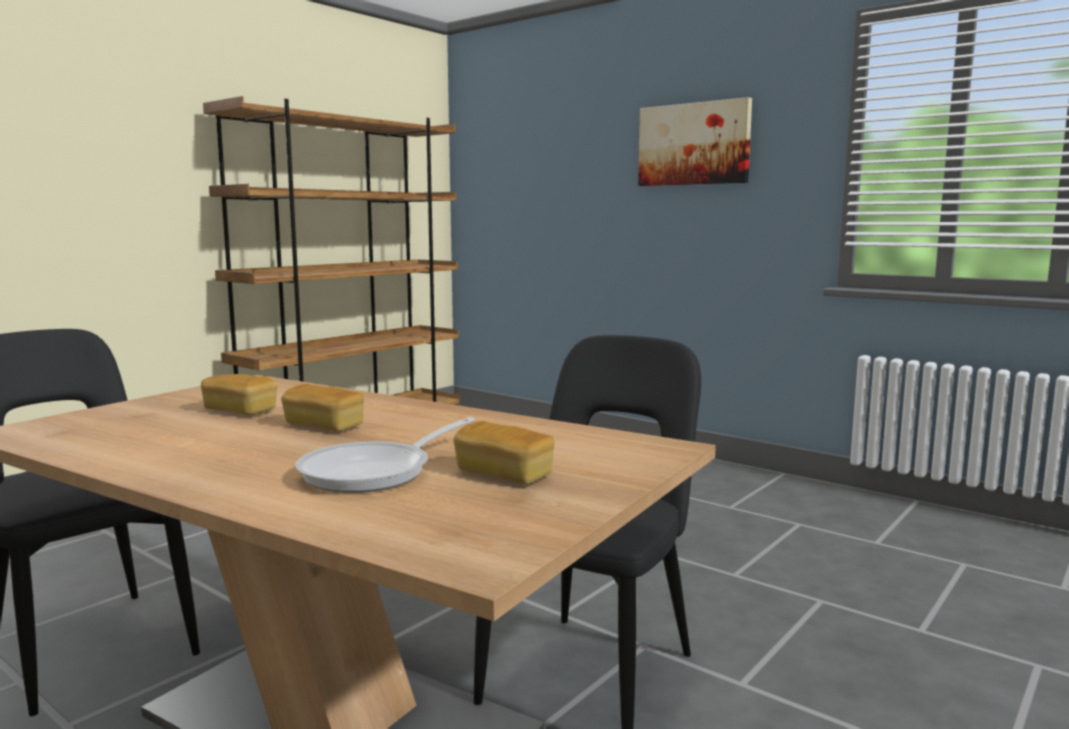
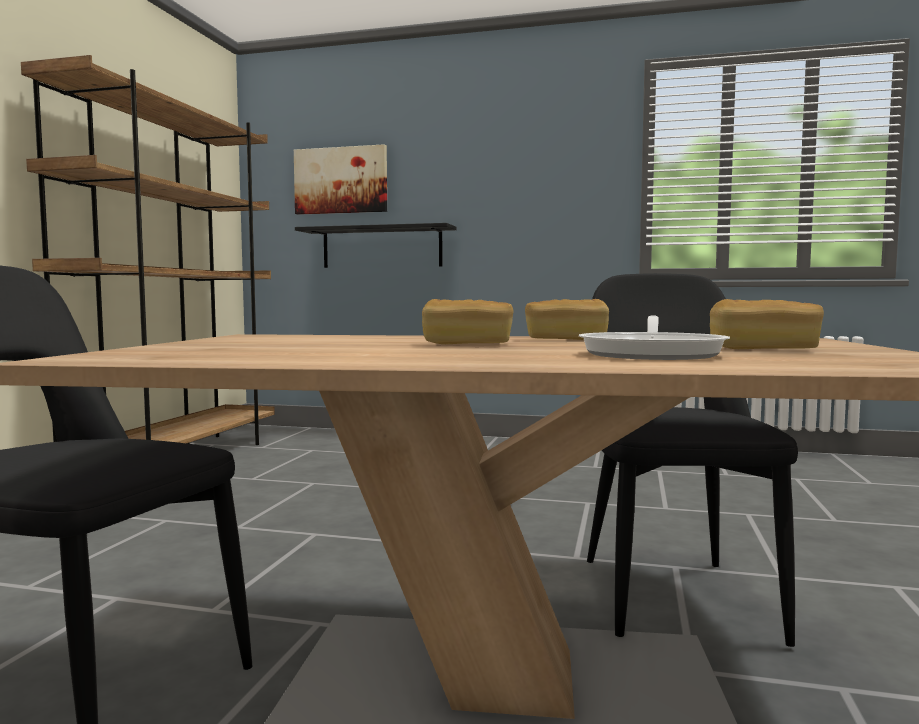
camera: 25 degrees left, 5 degrees down
bread [201,374,277,415] -> bread moved to [525,299,609,340]
picture [638,97,752,186] -> picture moved to [294,144,387,215]
none -> black shelf [295,223,456,268]

